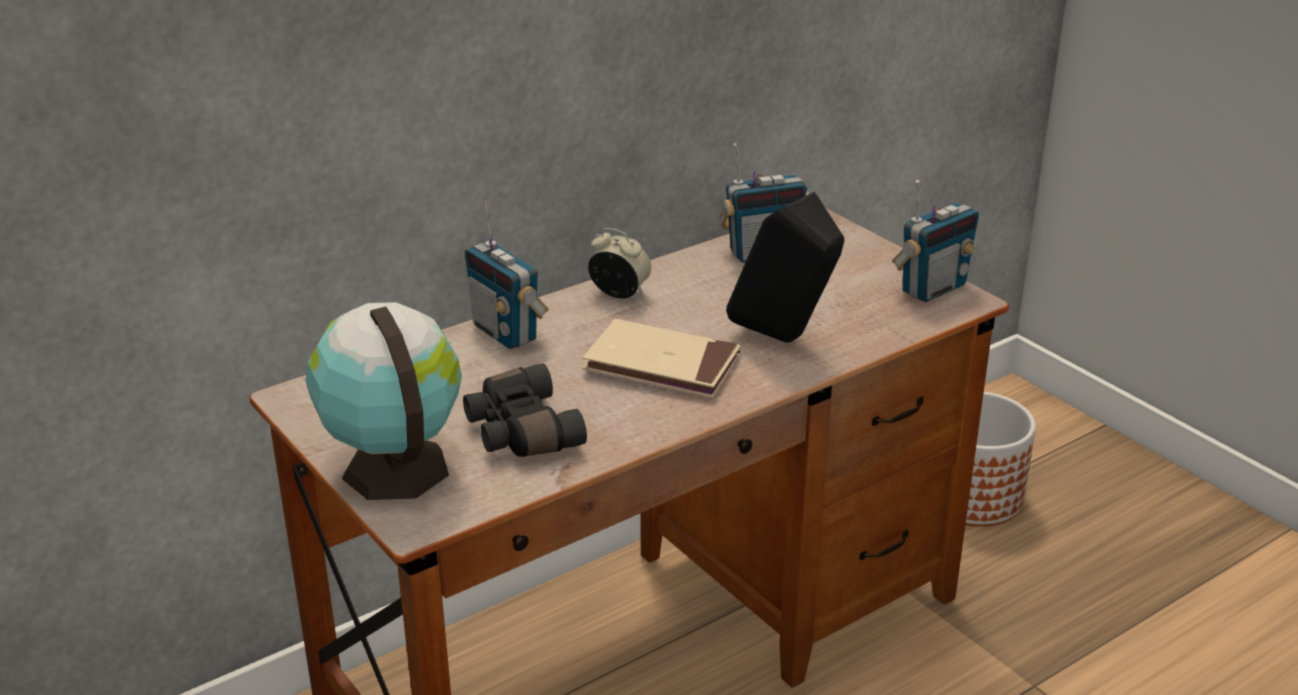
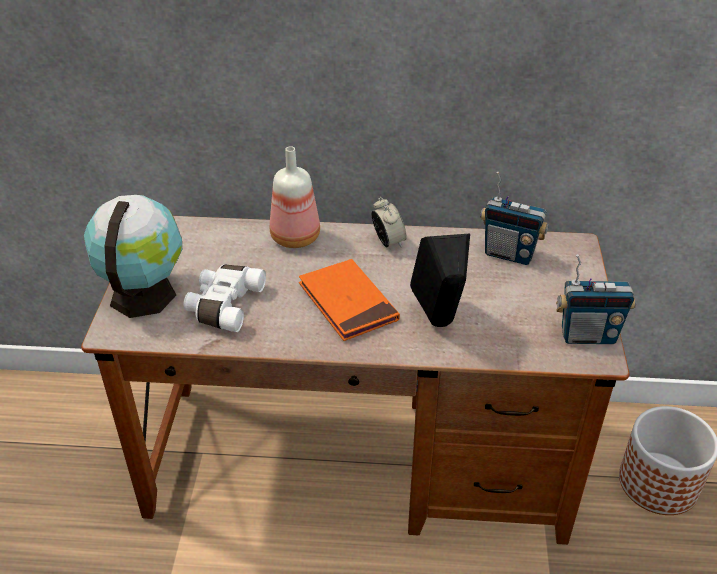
camera: 40 degrees right, 10 degrees up
black binoculars [463,363,587,457] -> white binoculars [184,265,266,332]
radio [465,201,549,349] -> bottle [270,146,320,248]
beige book [582,319,741,398] -> orange book [299,259,400,341]

